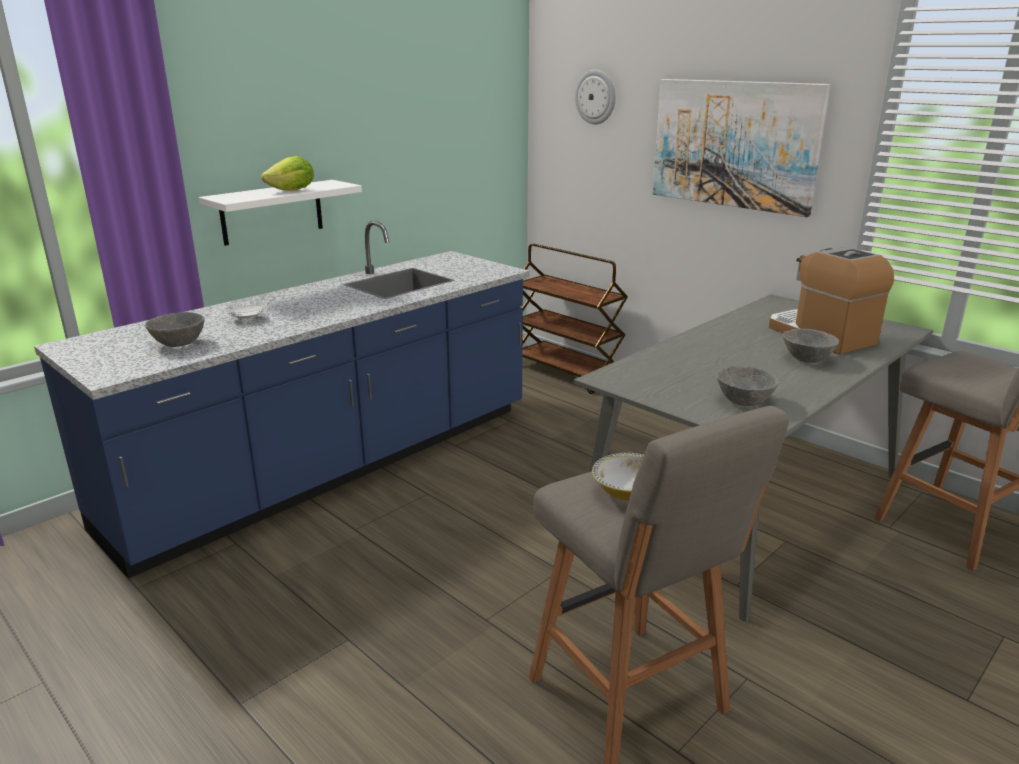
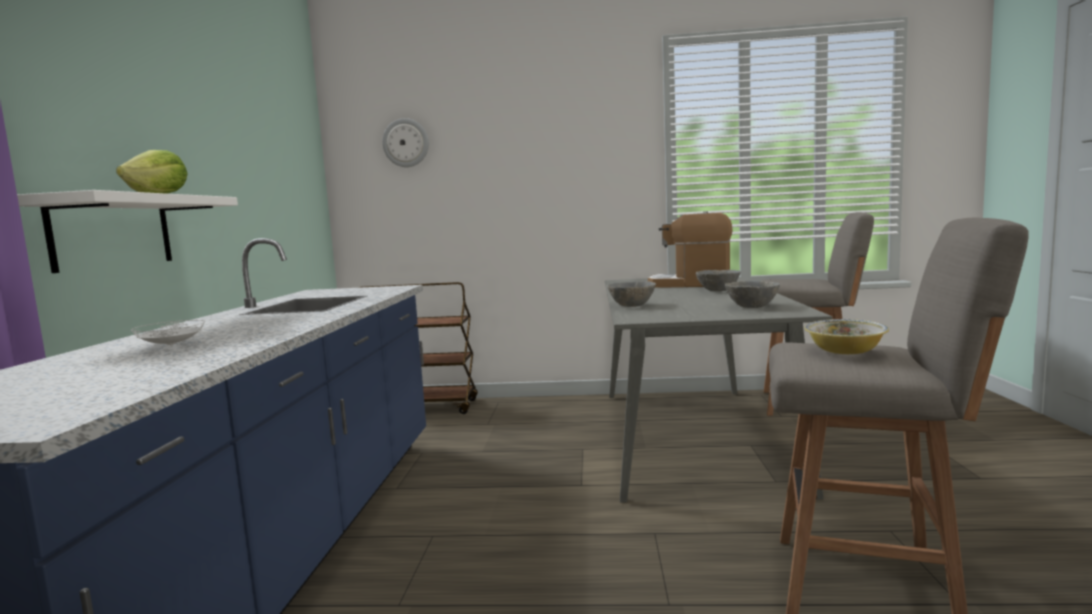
camera: 40 degrees left, 15 degrees down
grey bowl [145,312,205,347] -> grey bowl moved to [607,281,656,307]
picture [653,79,830,217] -> none

